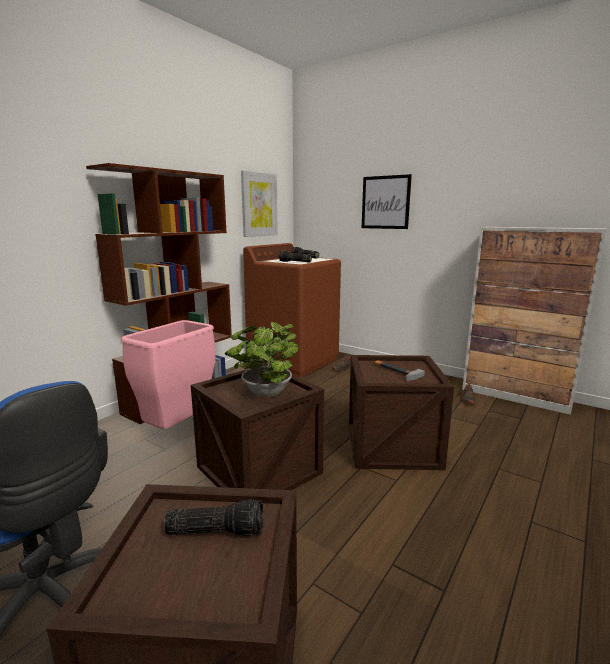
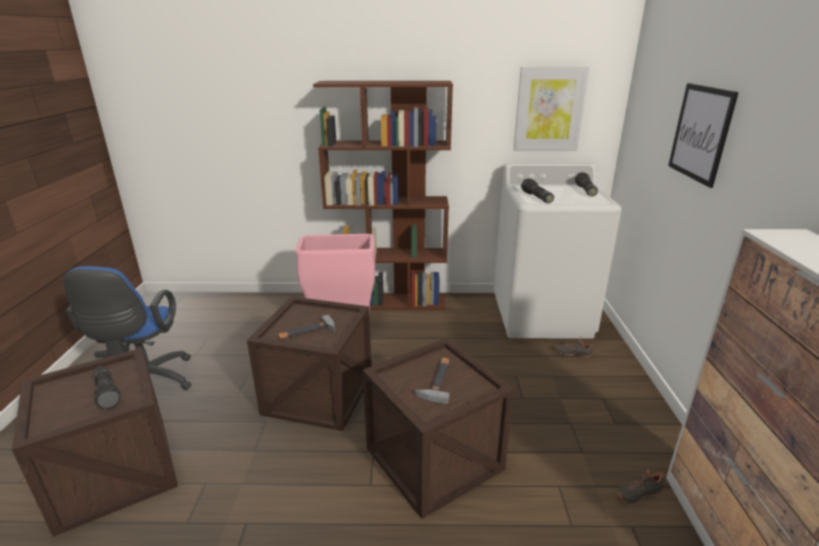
camera: 55 degrees right, 10 degrees up
potted plant [225,322,298,397] -> hammer [278,315,335,339]
brown washing machine [243,243,341,377] -> white washing machine [494,163,622,339]

